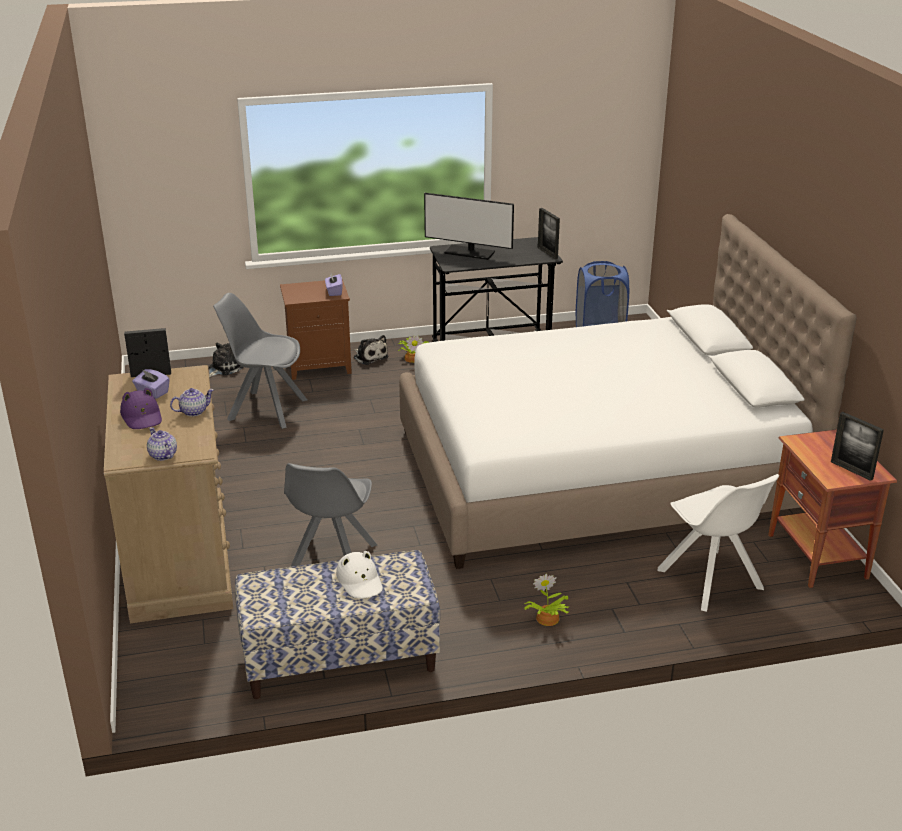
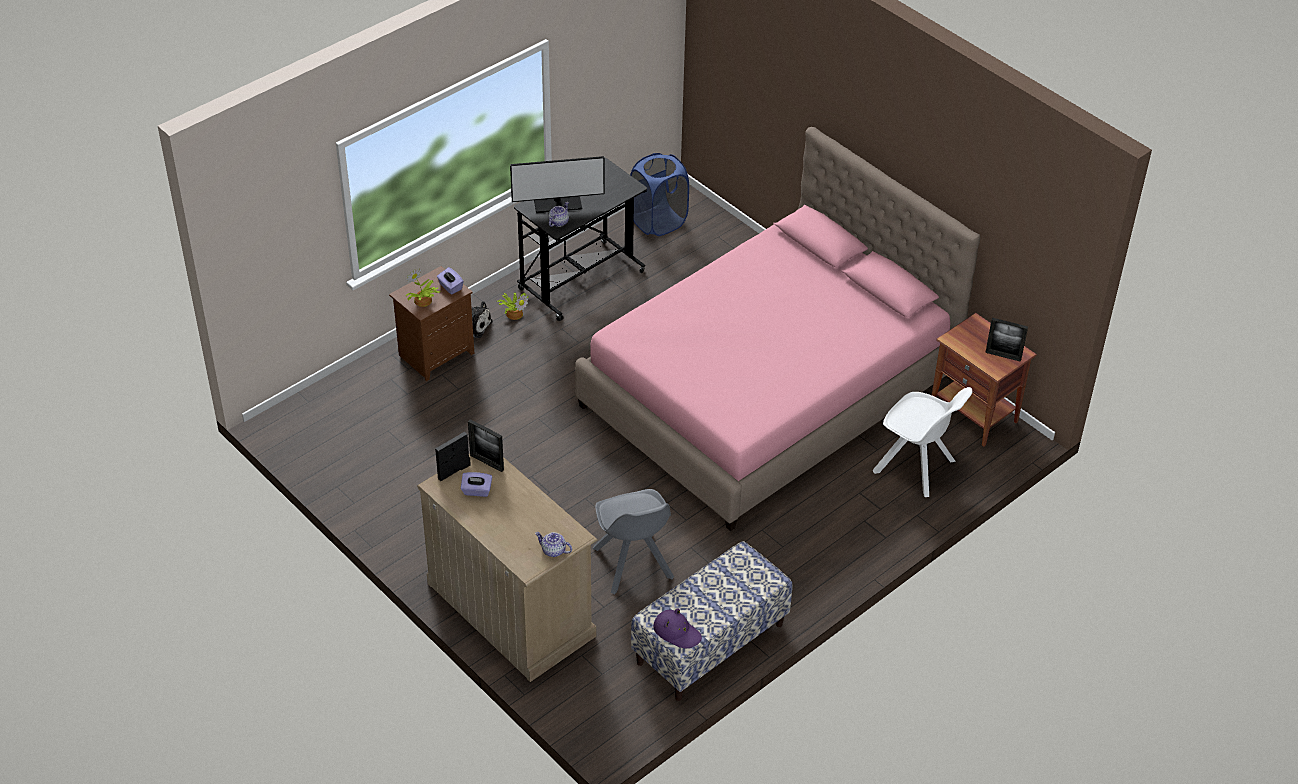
camera: 30 degrees left, 15 degrees up
purple hat [120,388,162,429] -> purple hat moved to [653,608,702,648]
teapot [170,388,214,417] -> teapot moved to [549,202,569,227]
plush toy [209,343,243,378] -> none
grey chair [213,293,307,429] -> none
white hat [336,551,383,598] -> none
white bed [399,214,857,569] -> pink bed [575,127,980,531]
potted plant [524,574,569,626] -> potted plant moved to [406,269,440,307]
picture frame [538,208,560,259] -> picture frame moved to [468,419,504,472]

